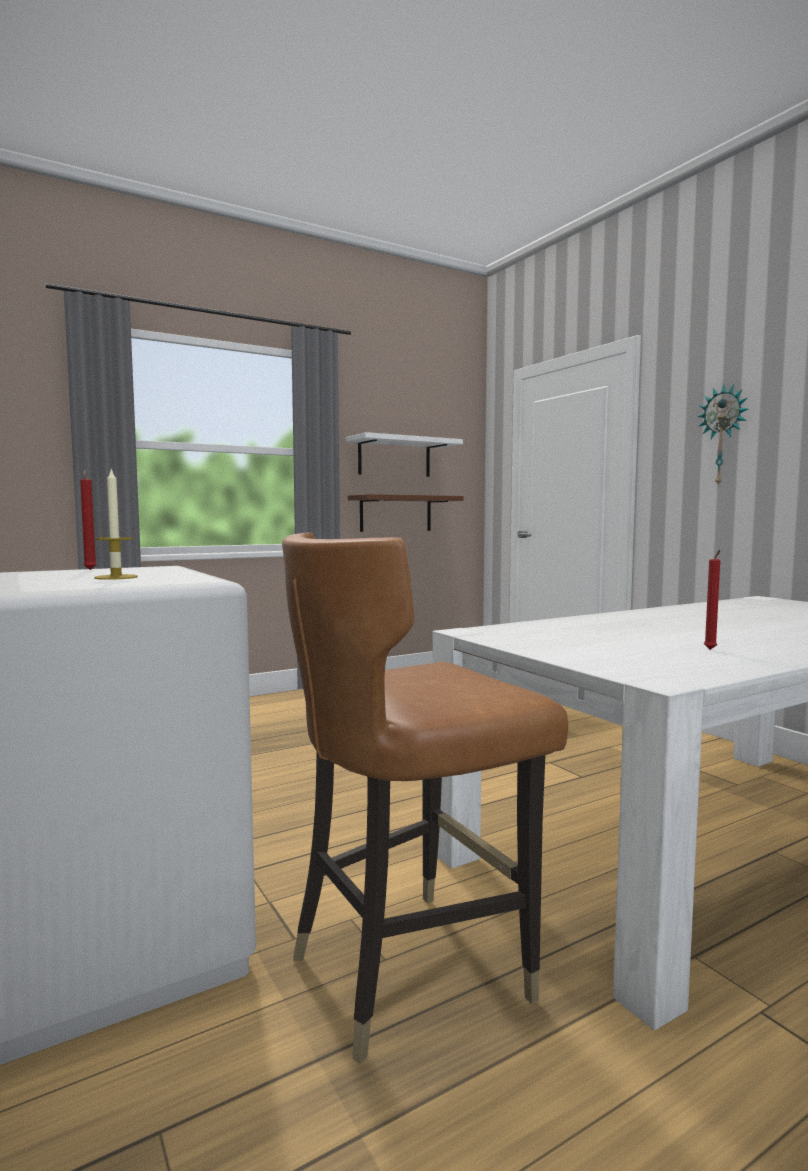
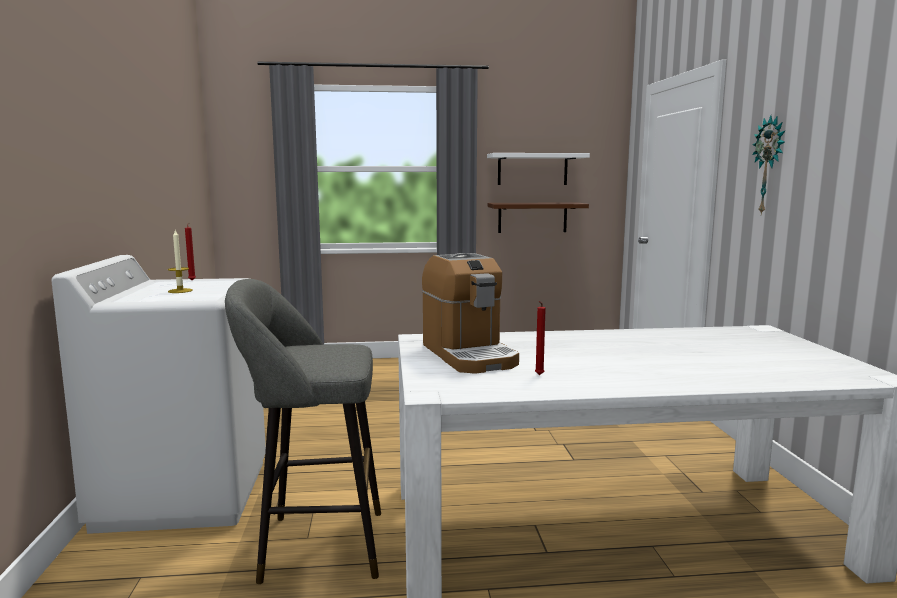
camera: 25 degrees right, 5 degrees up
brown chair [282,532,568,1064] -> grey stool [225,279,381,584]
none -> coffee machine [422,253,519,374]

